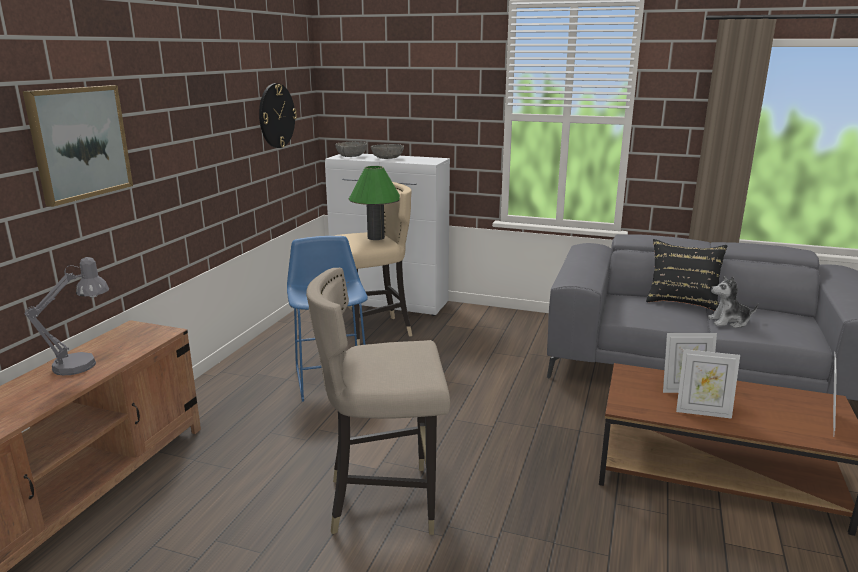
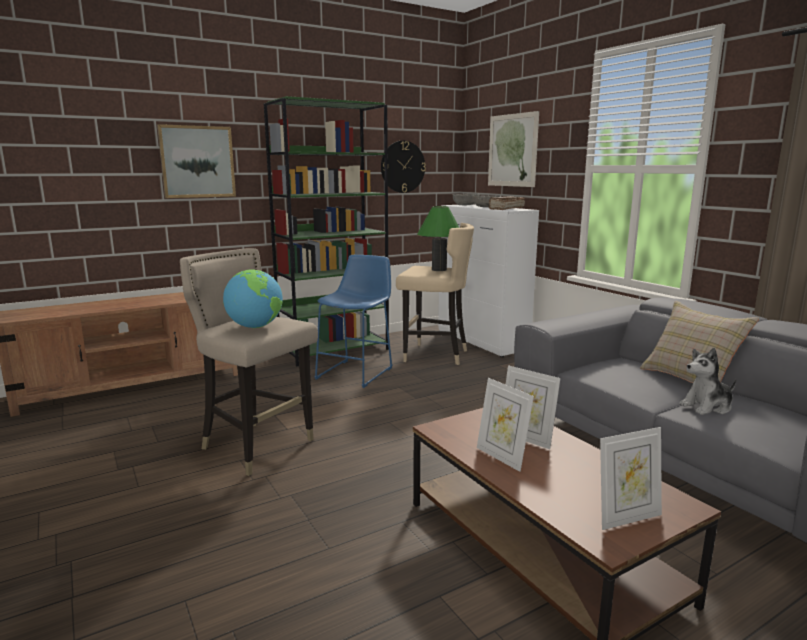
camera: 40 degrees right, 5 degrees down
grey table lamp [25,257,109,375] -> none
black pillow [646,239,728,311] -> beige pillow [640,301,759,383]
plush toy [708,276,758,328] -> plush toy turned 60 degrees counterclockwise [679,348,736,415]
none -> globe [223,269,283,328]
none -> green bookcase [264,96,389,367]
none -> picture [488,111,539,187]
none -> brown book [489,196,525,210]

